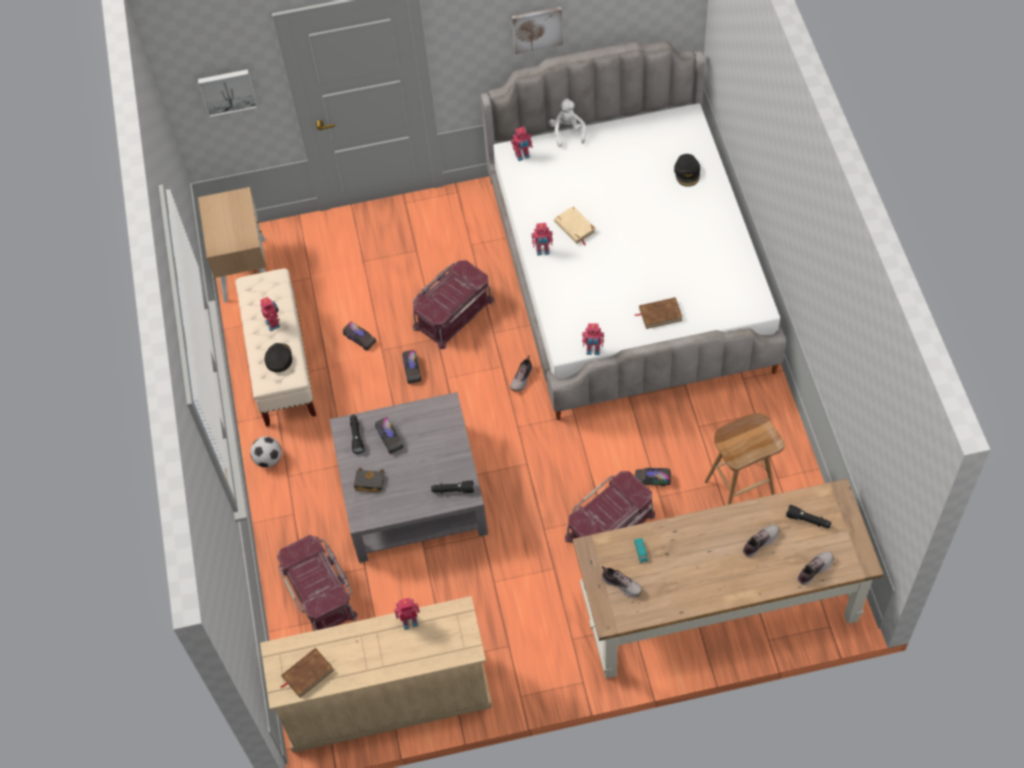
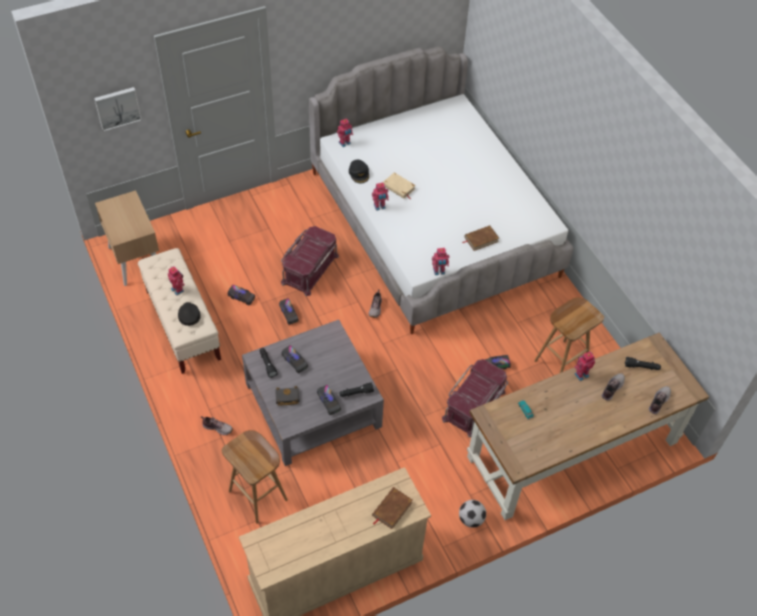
camera: 20 degrees left, 5 degrees down
football [250,436,282,468] -> football moved to [459,500,486,528]
red storage box [277,535,358,631] -> brown stool [221,430,288,524]
brown book [281,648,334,698] -> brown book moved to [372,487,412,529]
toy robot [394,597,420,630] -> toy robot moved to [574,352,595,381]
picture [512,7,563,54] -> none
white plush toy [549,98,586,147] -> none
shoe [602,566,643,597] -> shoe moved to [201,416,233,435]
black cap [674,154,700,187] -> black cap moved to [349,160,369,183]
none -> toy truck [317,385,341,415]

